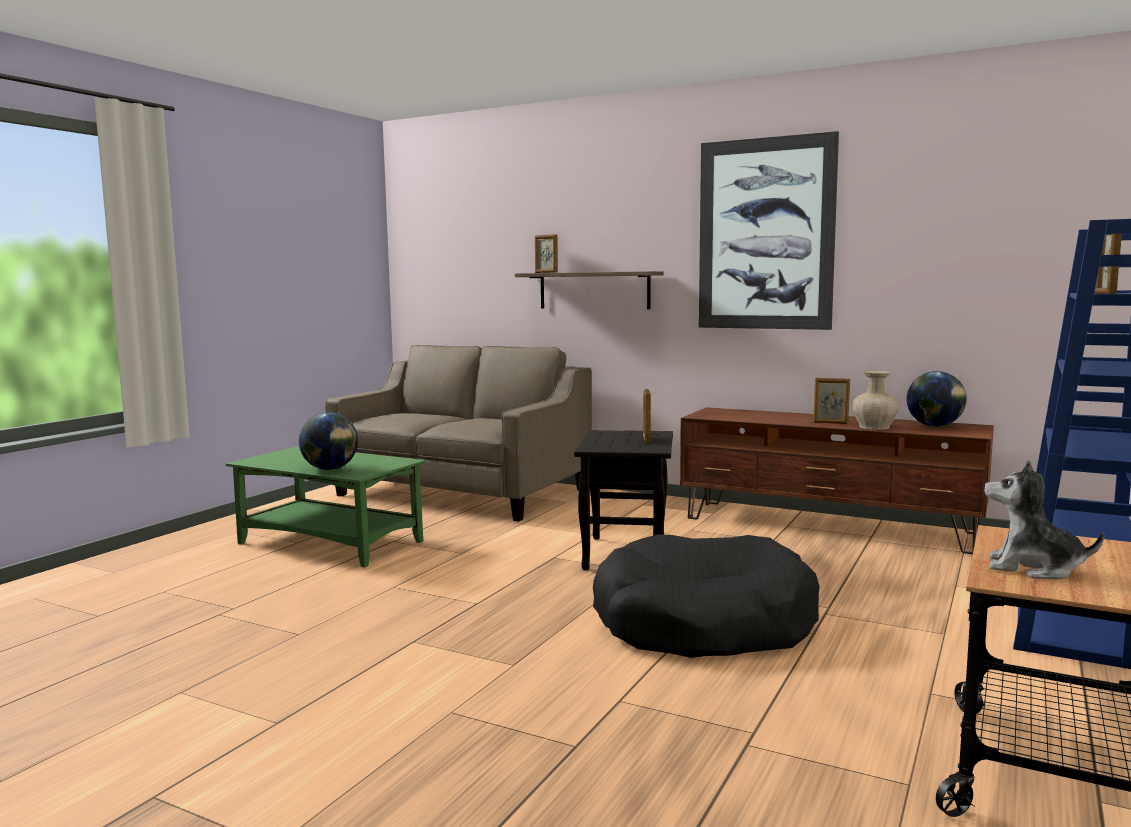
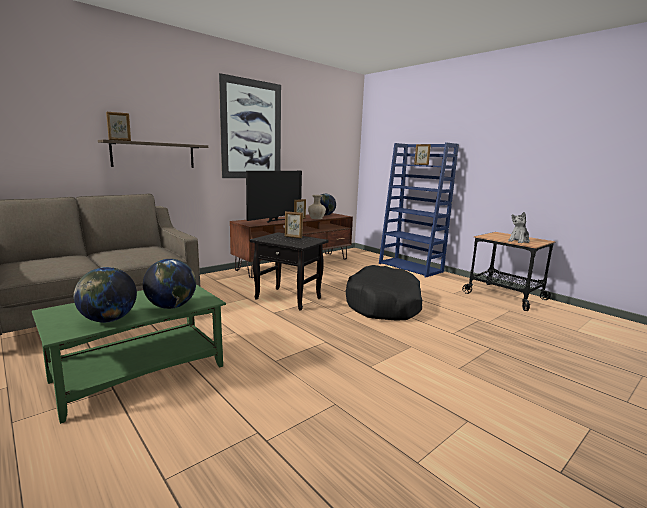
camera: 70 degrees left, 5 degrees up
none -> globe [73,267,137,323]
none -> television [246,171,302,223]

